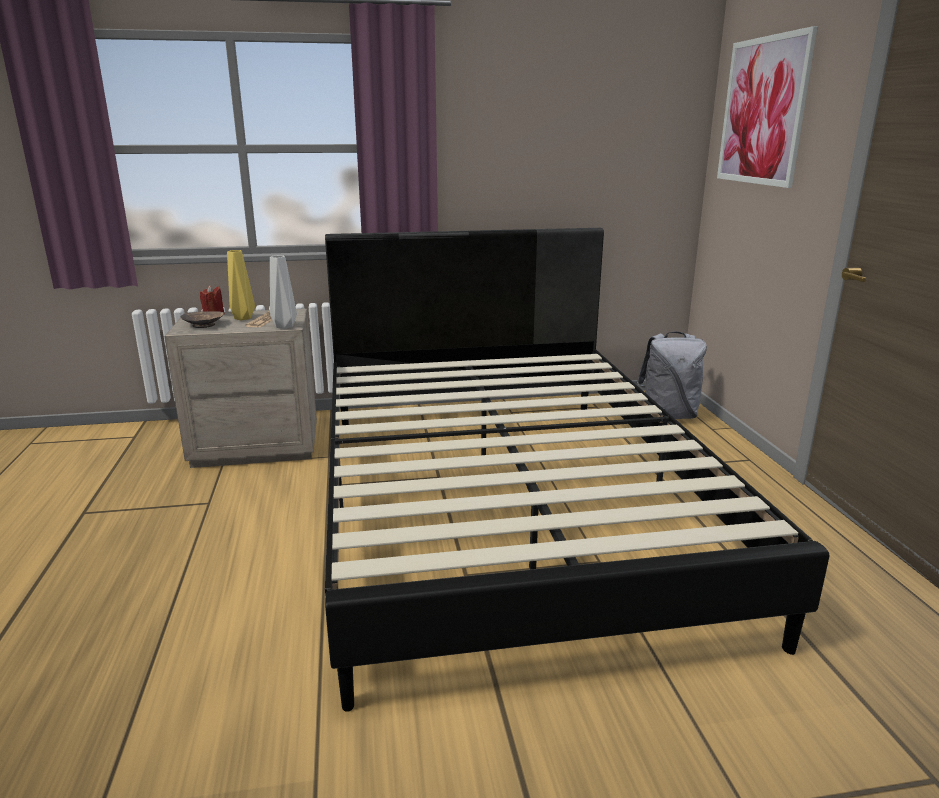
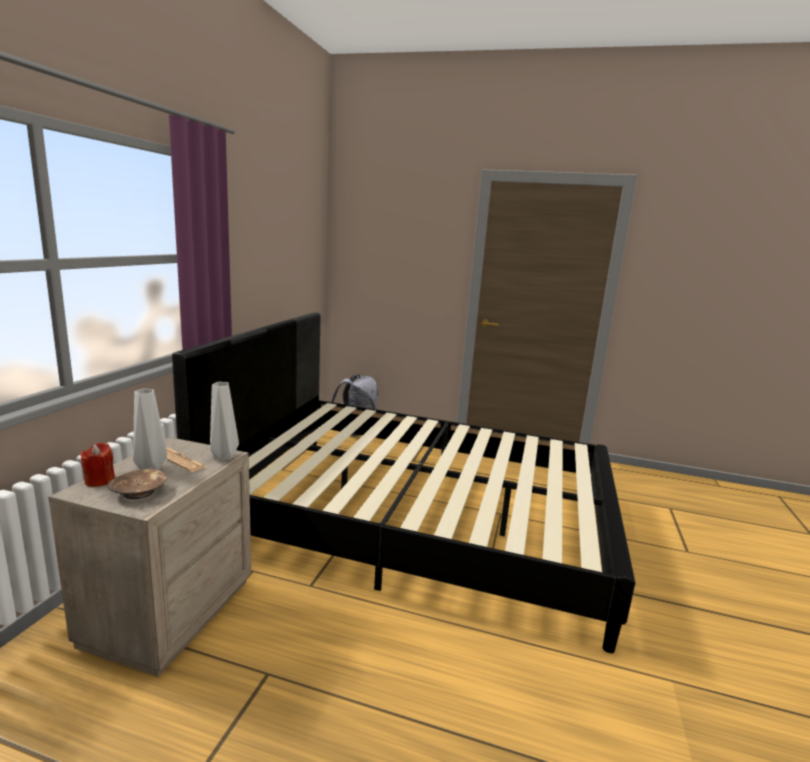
camera: 65 degrees left, 5 degrees down
yellow vase [227,250,255,320] -> grey vase [133,389,167,470]
picture [717,26,818,188] -> none

